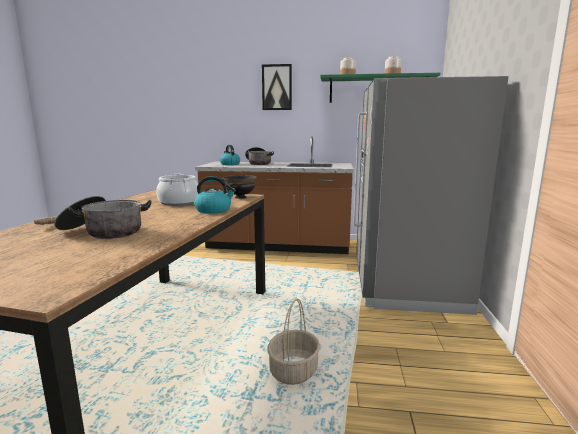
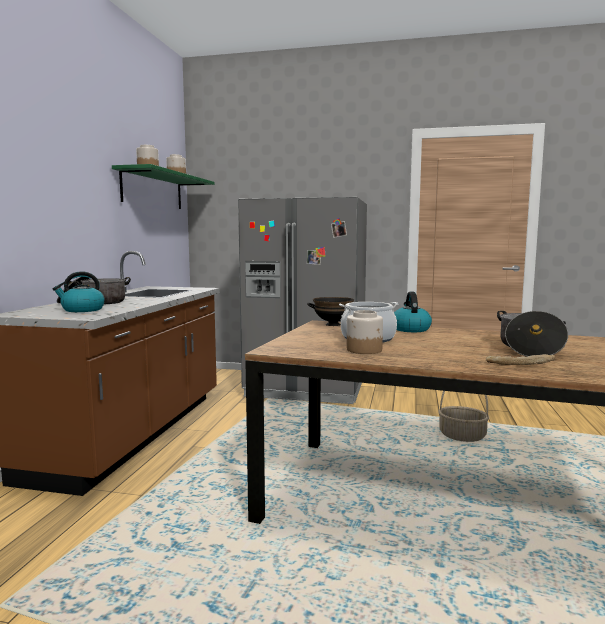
camera: 85 degrees left, 5 degrees down
picture [262,64,292,110] -> none
none -> jar [347,310,383,354]

